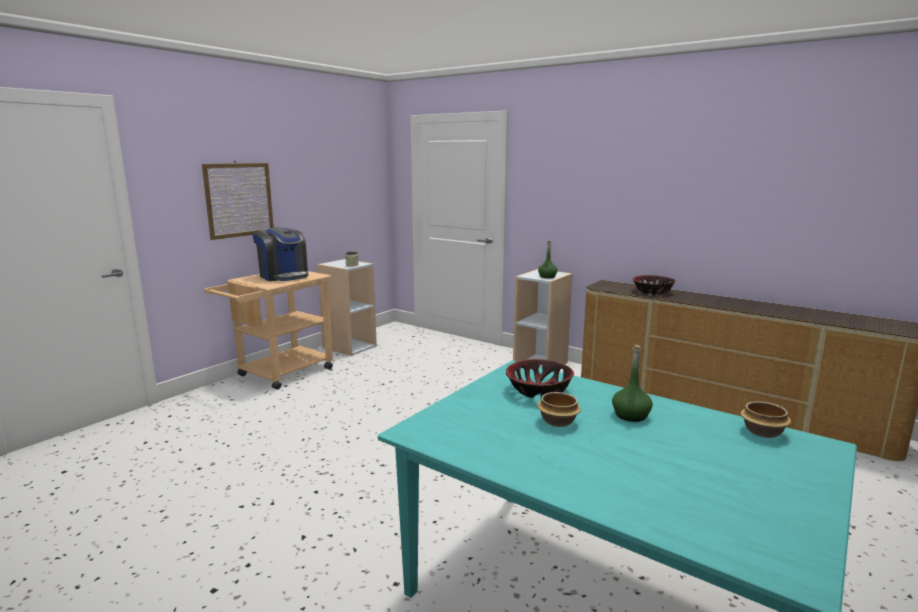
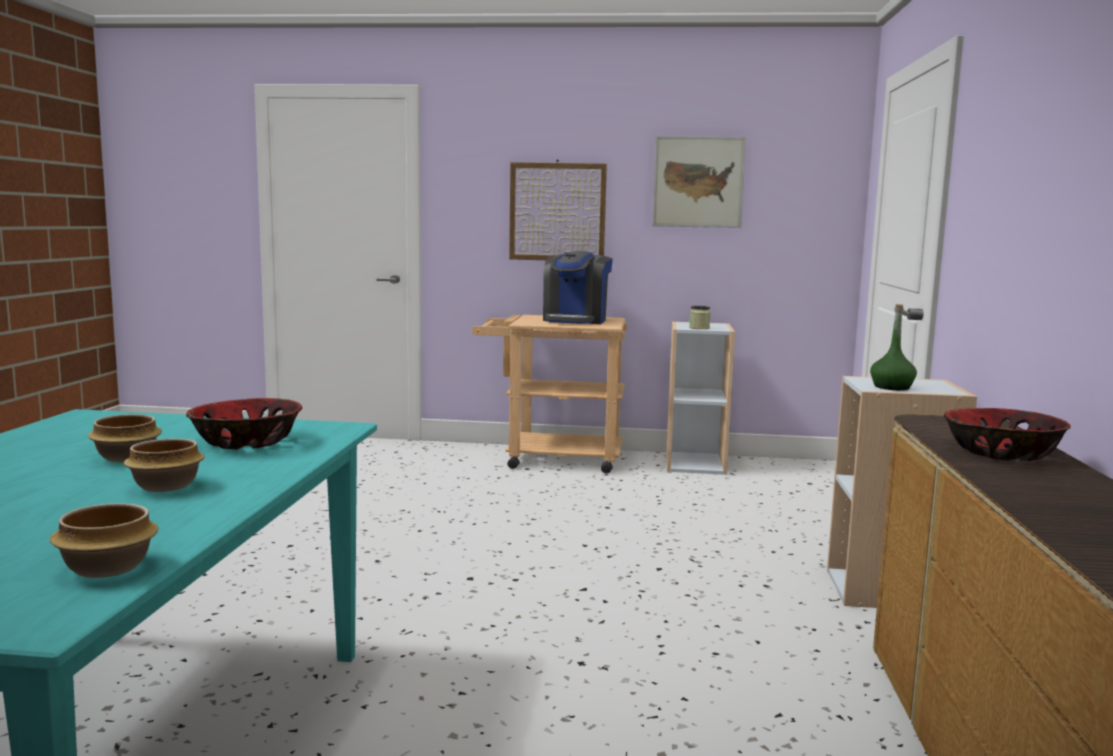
camera: 60 degrees right, 5 degrees down
green bottle [612,344,653,422] -> bowl [124,438,205,492]
none -> picture [652,136,746,228]

